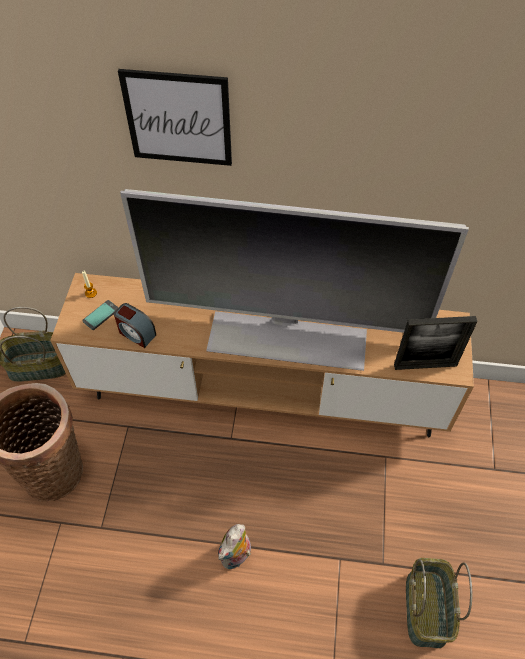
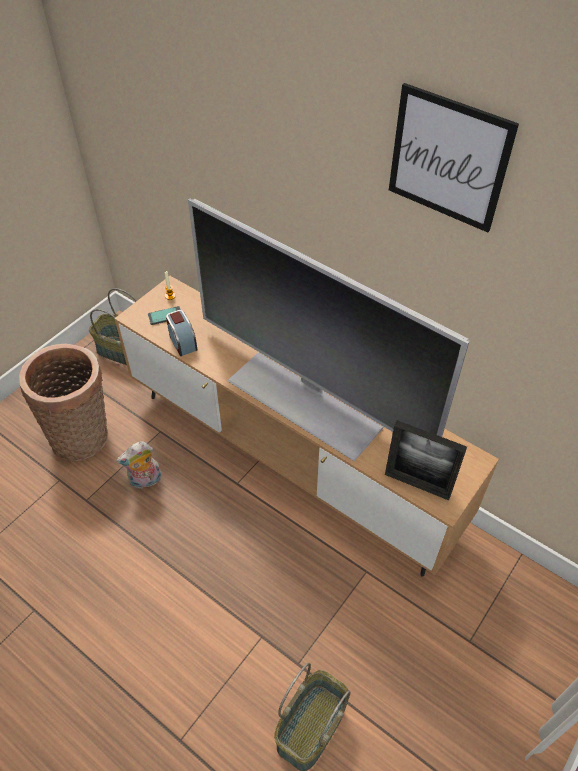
camera: 30 degrees right, 5 degrees down
picture [118,69,232,166] -> picture moved to [389,83,519,232]
plush toy [218,524,251,570] -> plush toy moved to [116,441,161,489]

